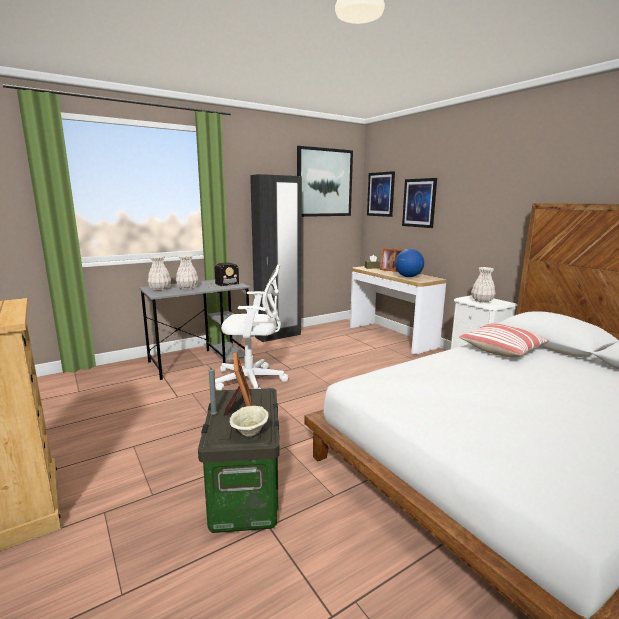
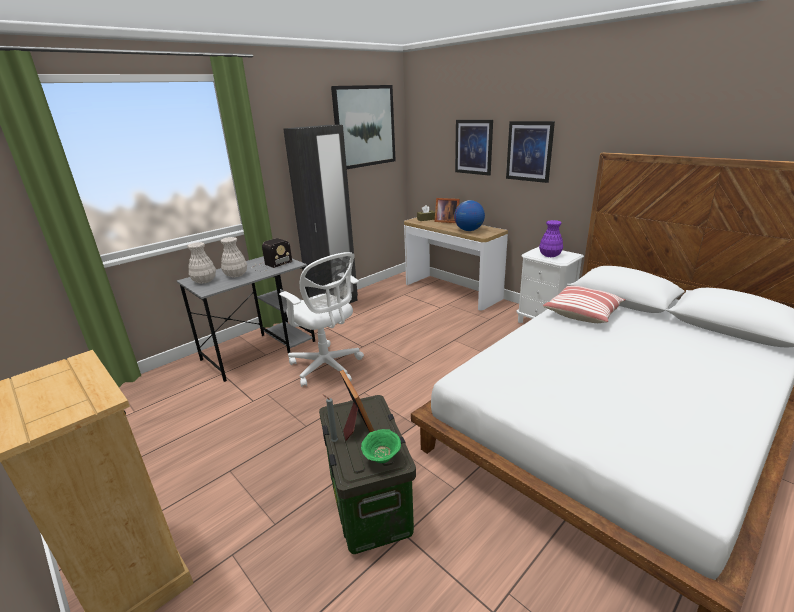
camera: 10 degrees left, 10 degrees up
white office chair [215,264,288,390] -> white office chair turned 60 degrees clockwise [279,252,364,387]
beige bowl [230,406,269,437] -> green bowl [361,429,401,463]
picture [367,171,395,217] -> picture moved to [506,121,555,183]
white vase [471,267,495,303] -> purple vase [539,220,563,257]

